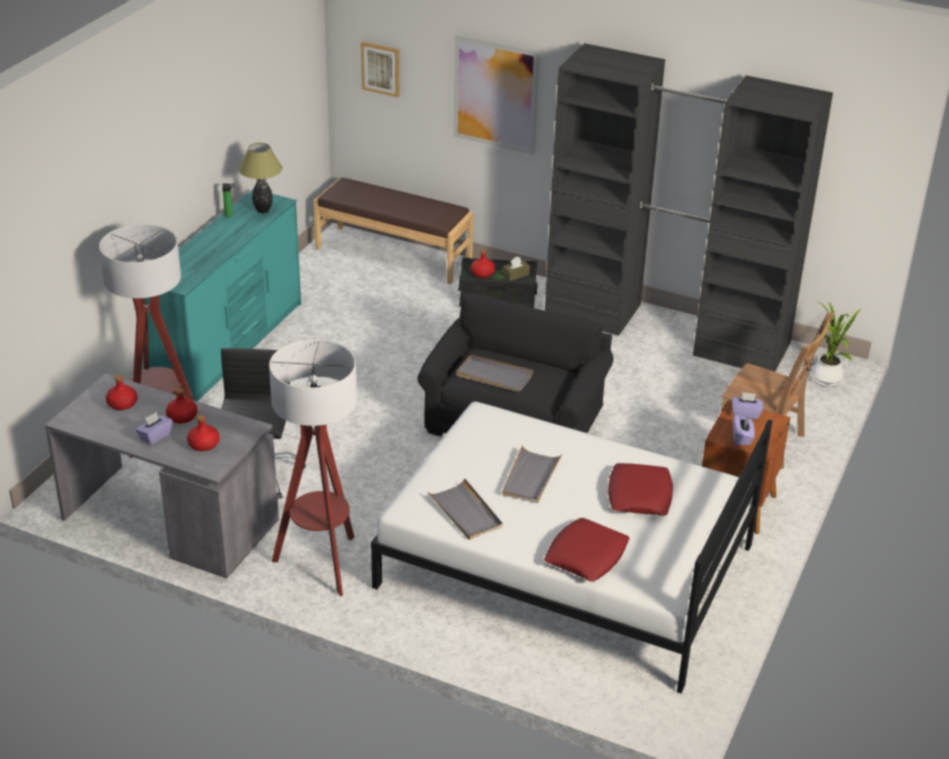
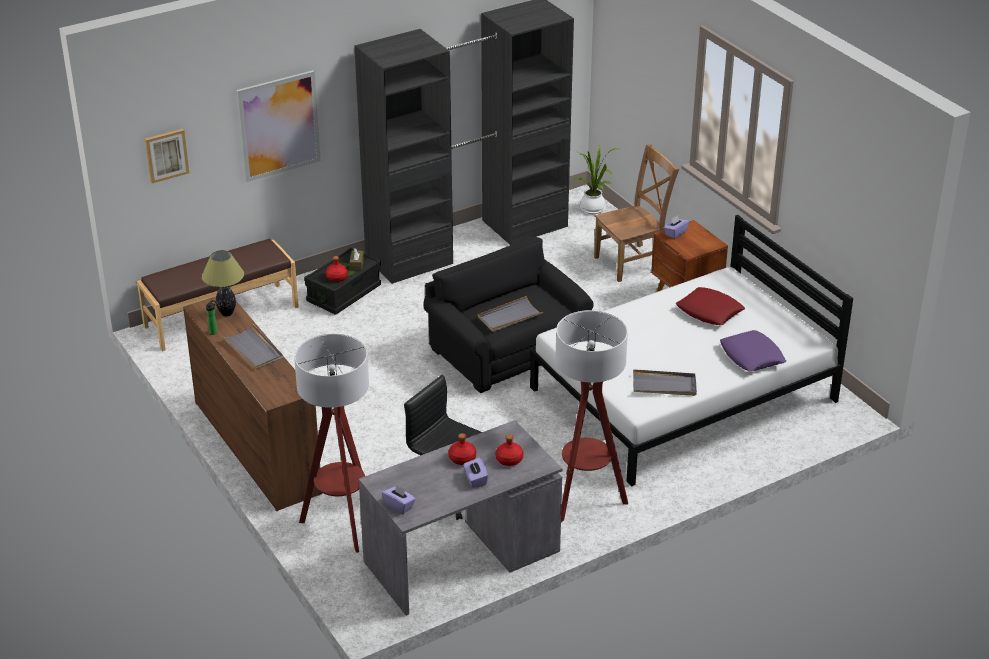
camera: 55 degrees left, 0 degrees up
red bottle [106,375,137,410] -> none
turquoise dresser [146,190,301,401] -> brown dresser [183,297,322,511]
grey tray [502,445,562,503] -> grey tray moved to [222,324,283,369]
red pillow [544,518,630,582] -> purple pillow [720,330,786,372]
purple tissue box [733,415,755,446] -> purple tissue box moved to [382,484,416,514]

